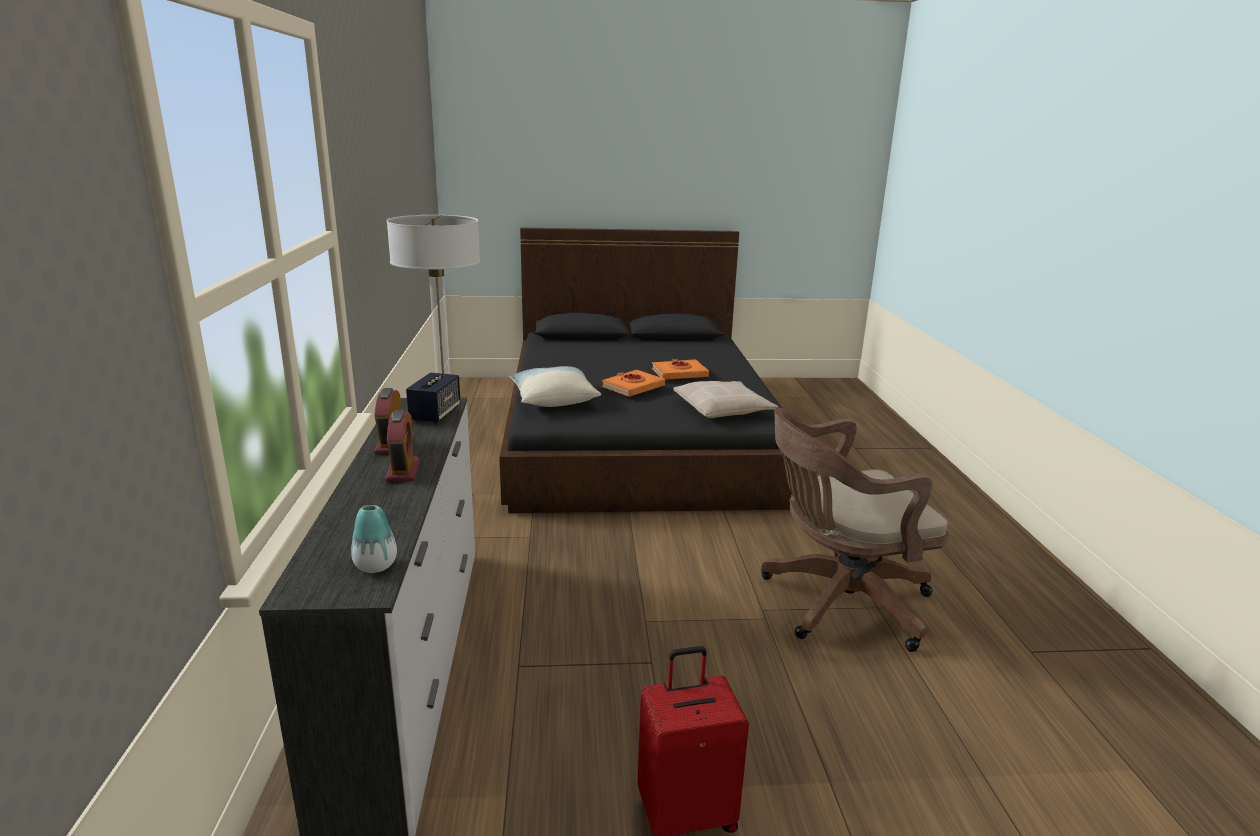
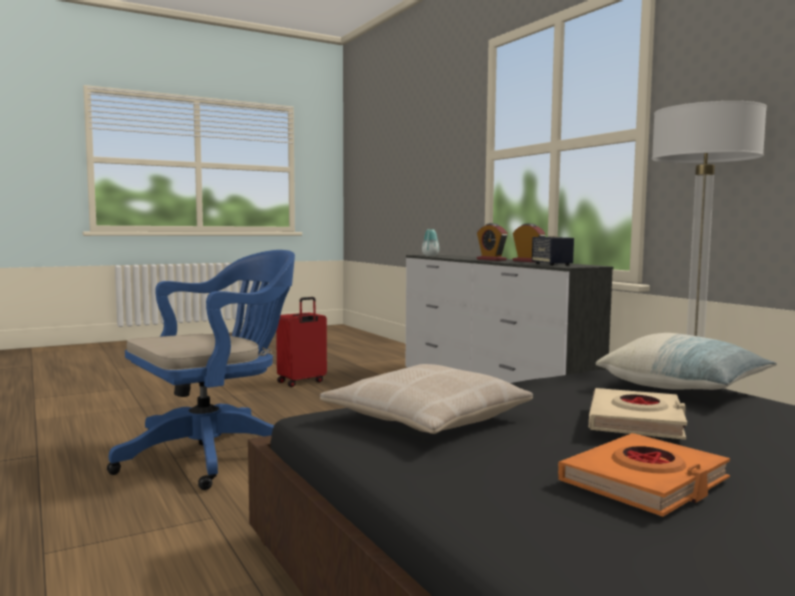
camera: 155 degrees right, 15 degrees down
orange book [602,370,665,397] -> beige book [589,388,687,440]
brown office chair [761,408,949,652] -> blue office chair [107,250,295,490]

